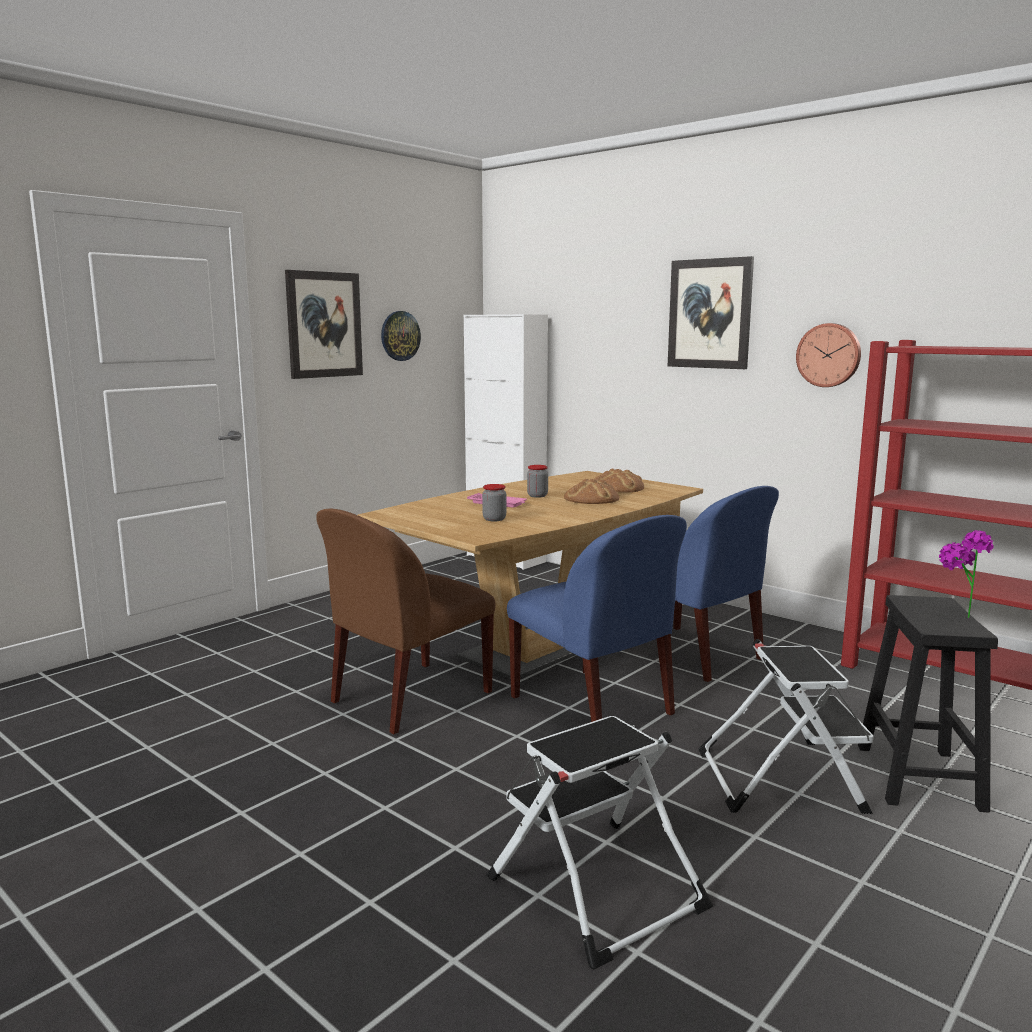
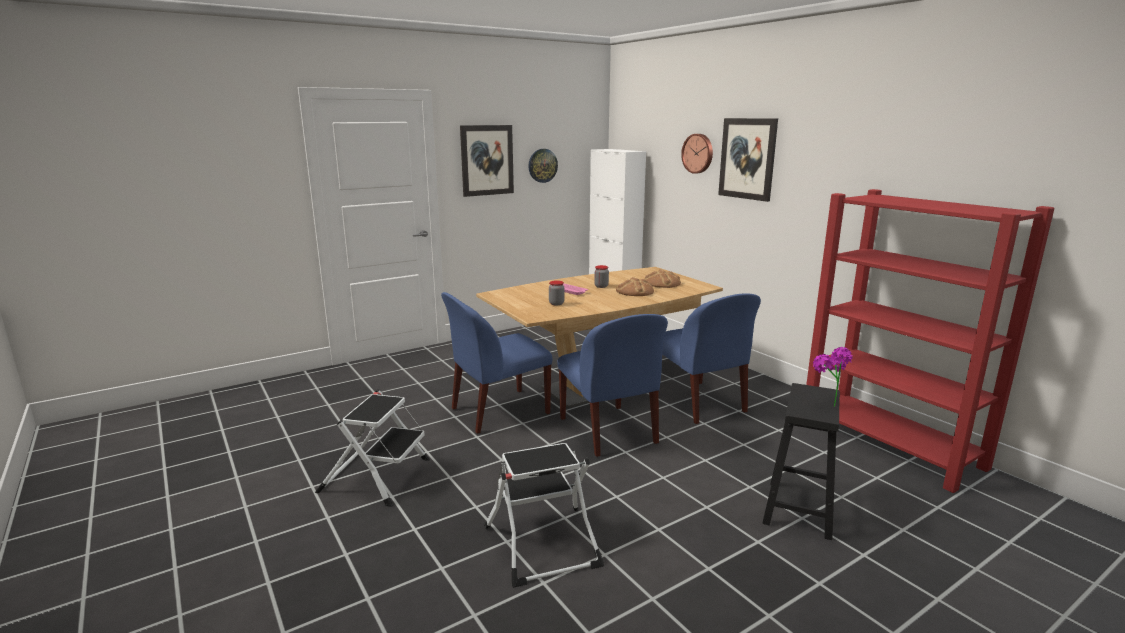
camera: 15 degrees right, 5 degrees up
brown chair [316,509,496,734] -> blue chair [441,292,552,434]
step ladder [698,639,873,814] -> step ladder moved to [315,389,430,507]
wall clock [796,323,861,387] -> wall clock moved to [681,134,713,174]

